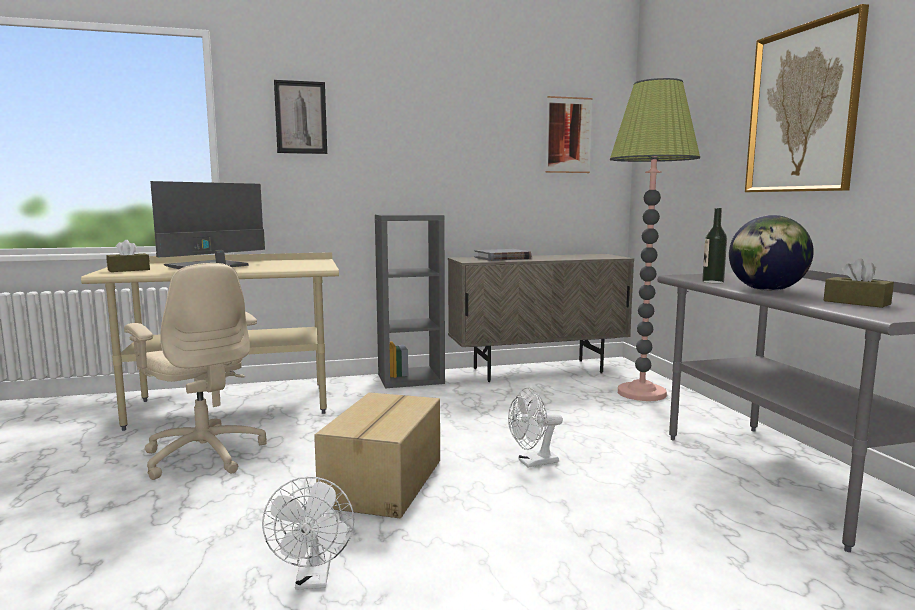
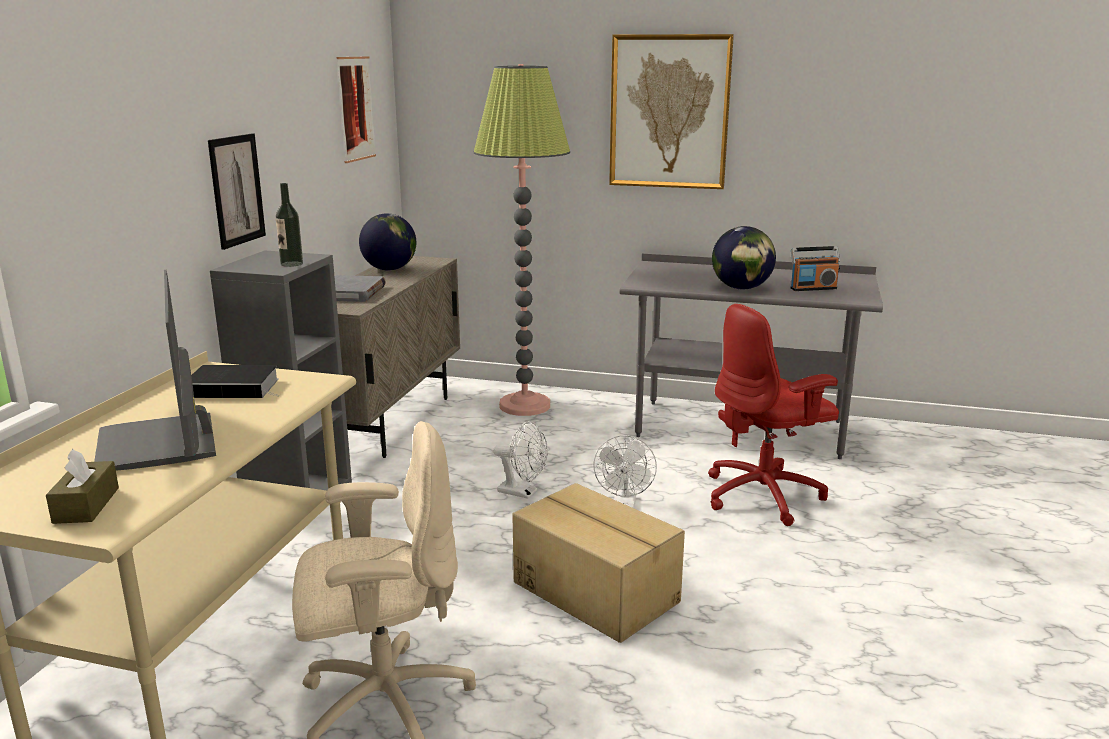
camera: 60 degrees left, 10 degrees up
white fan [262,476,354,590] -> white fan moved to [493,421,548,499]
picture [274,80,327,154] -> picture moved to [208,133,266,250]
bottle [702,208,727,284] -> bottle moved to [276,183,303,267]
brown tissue box [824,258,894,308] -> radio [790,246,840,291]
none -> book [191,365,280,398]
none -> globe [359,213,416,271]
none -> red office chair [708,304,839,526]

